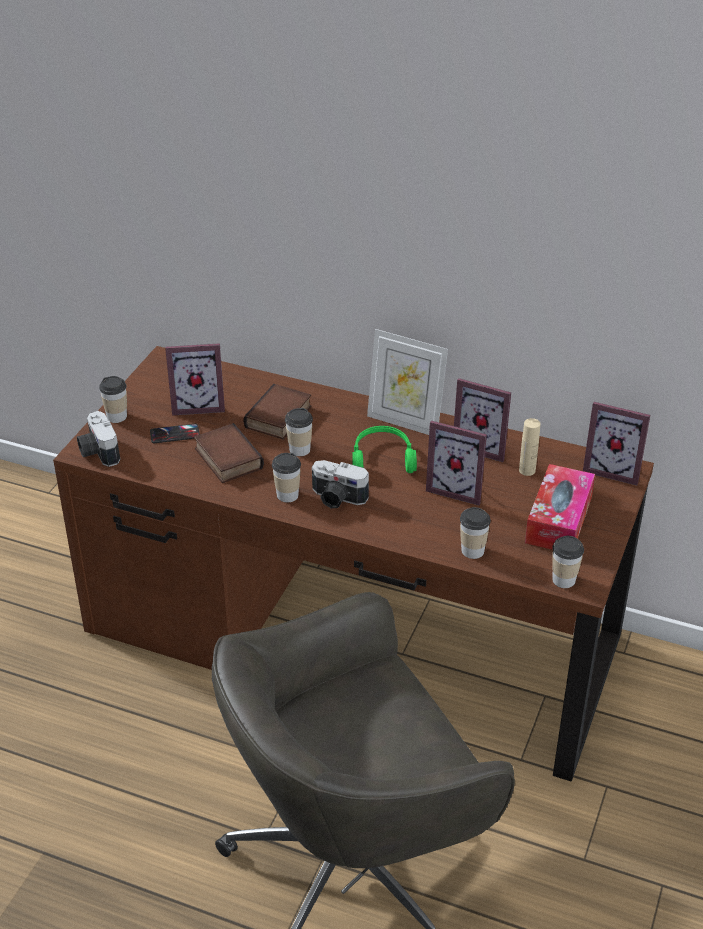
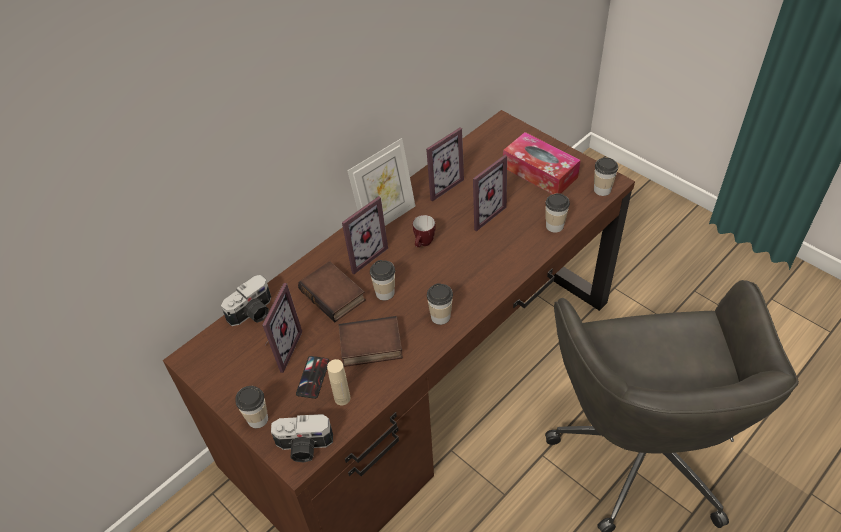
camera: 65 degrees left, 10 degrees up
camera [312,460,369,508] -> camera moved to [221,275,271,326]
green headphones [352,426,417,473] -> mug [413,215,436,247]
beige bottle [519,418,540,476] -> beige bottle moved to [327,359,350,405]
picture frame [583,402,650,486] -> picture frame moved to [342,196,388,274]

